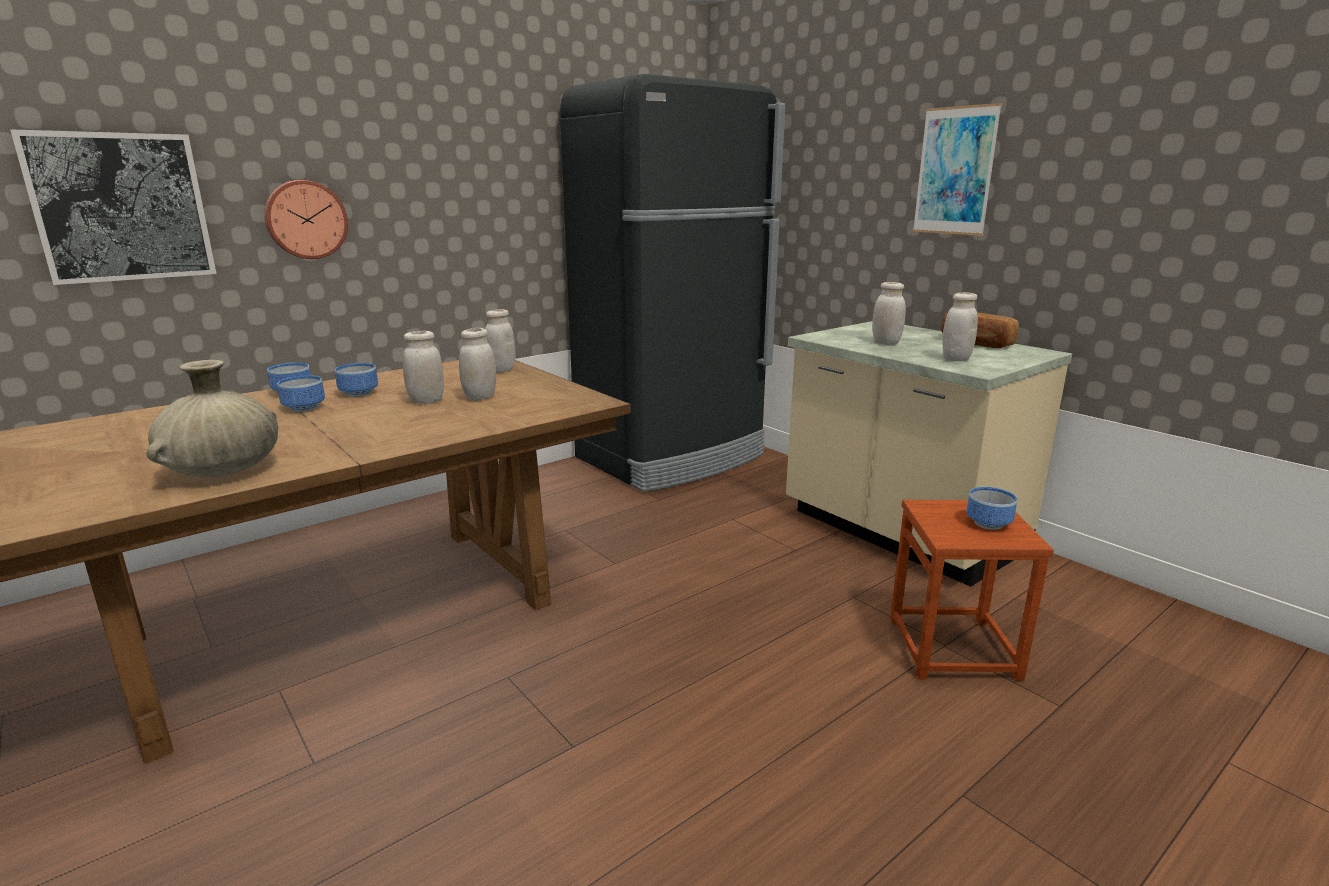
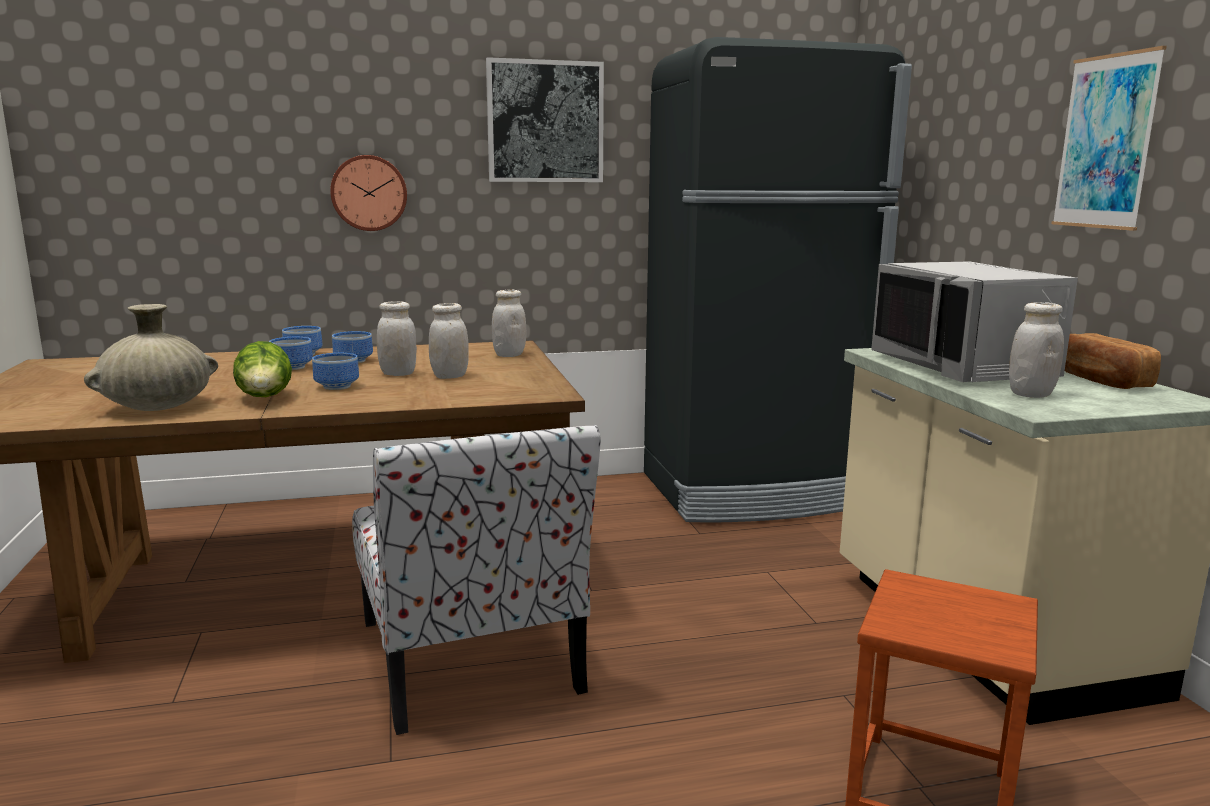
camera: 25 degrees right, 5 degrees down
picture [10,129,217,285] -> picture moved to [486,57,604,182]
white jar [872,282,906,345] -> grey microwave [871,261,1078,382]
bowl [966,487,1017,530] -> bowl moved to [312,353,359,390]
none -> lettuce [233,341,292,397]
none -> chair [352,425,601,735]

